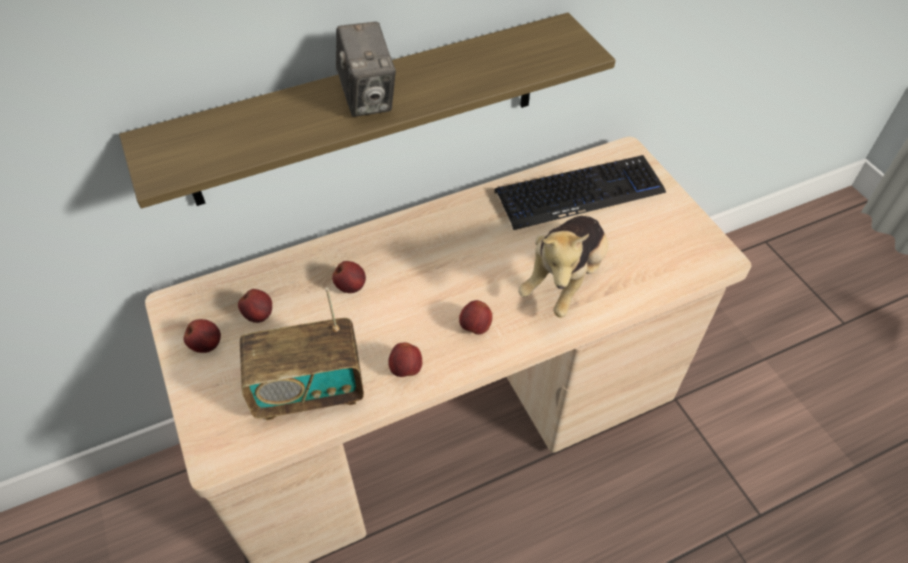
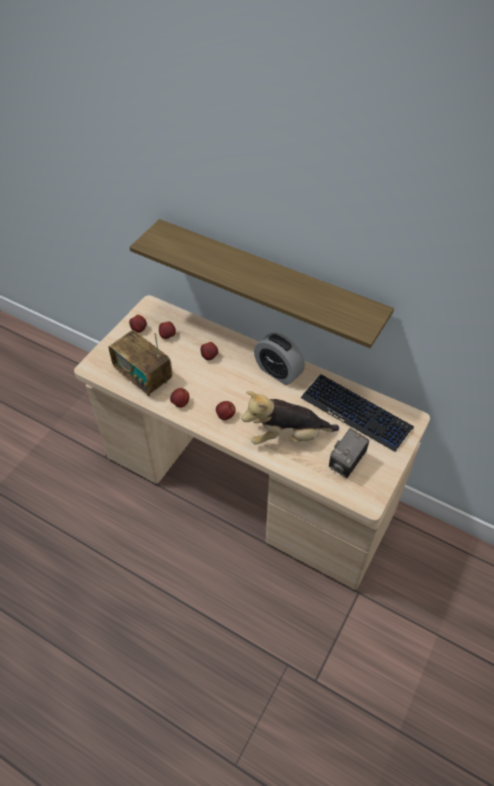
camera: 55 degrees right, 0 degrees up
camera [336,22,396,117] -> camera moved to [329,428,369,478]
none -> alarm clock [254,333,305,385]

